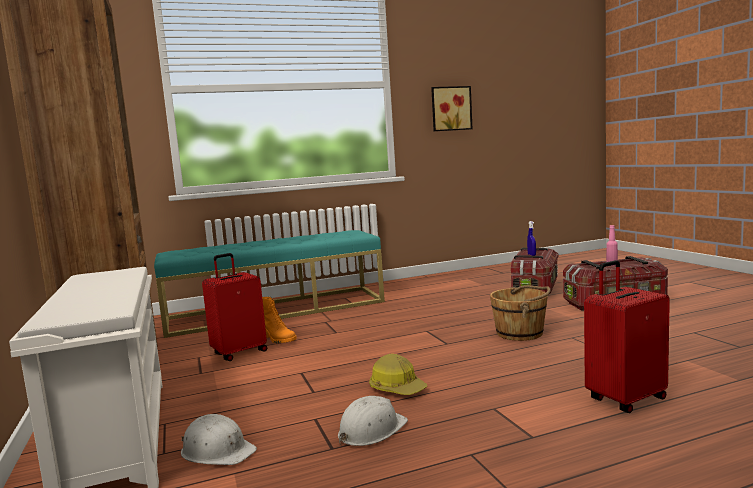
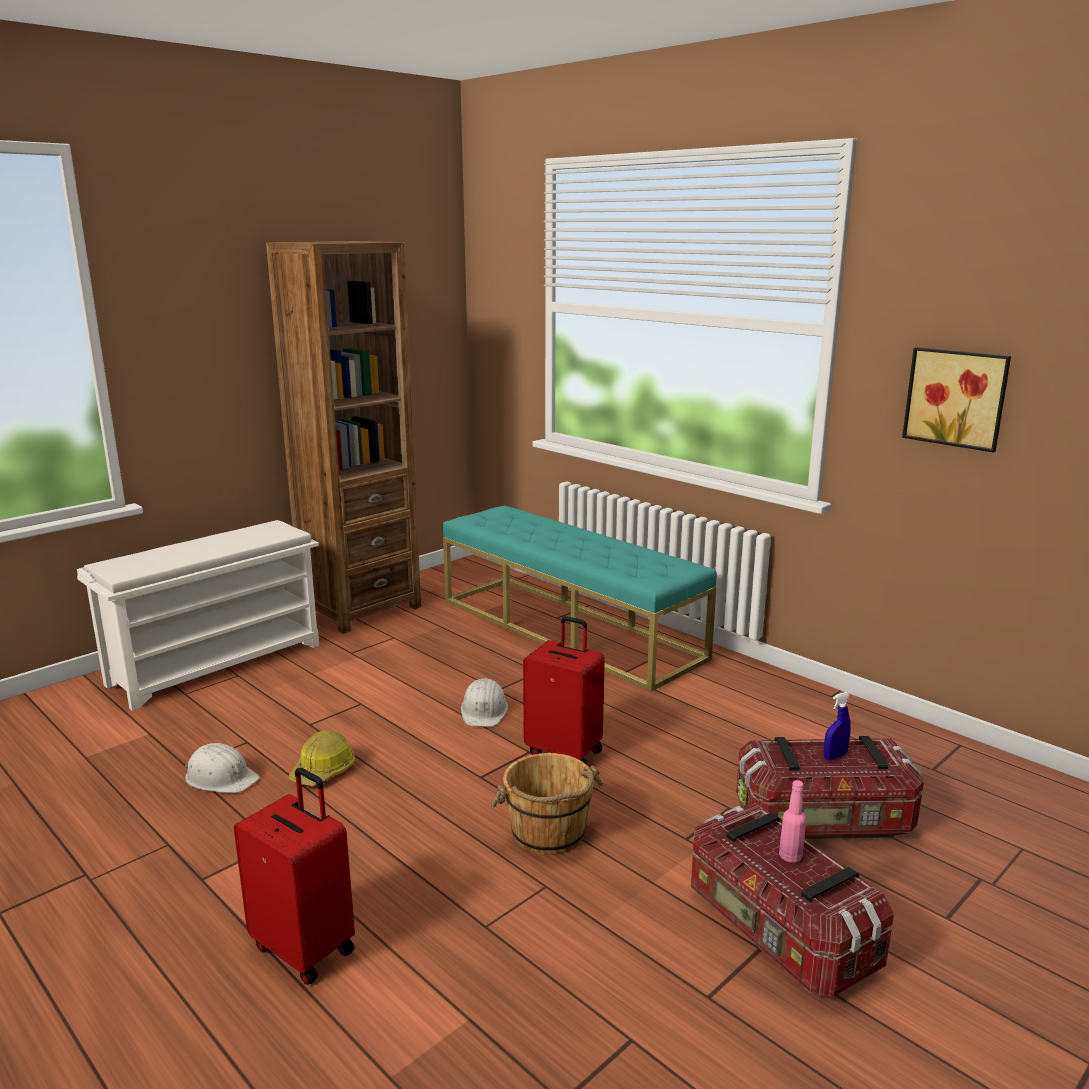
camera: 65 degrees right, 10 degrees up
white hard hat [181,414,257,465] -> white hard hat moved to [461,678,508,727]
red suitcase [202,253,267,361] -> red suitcase moved to [523,616,605,765]
orange boot [262,297,297,343] -> none

